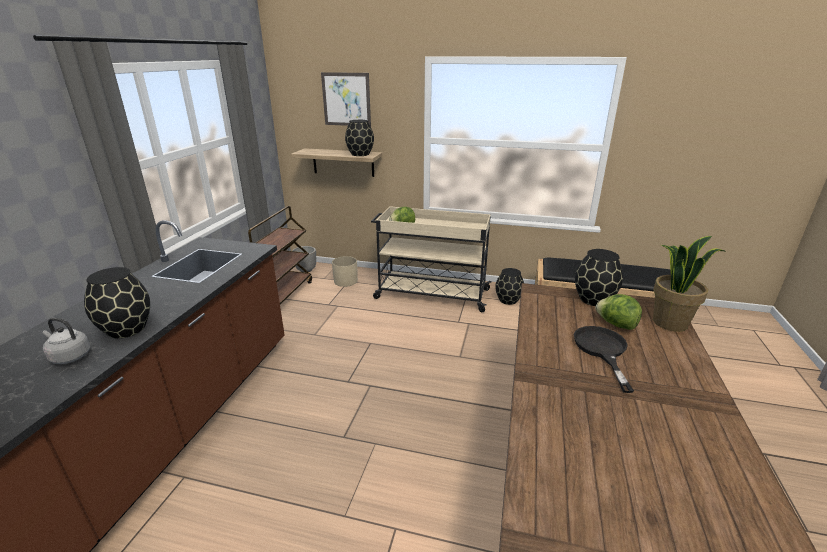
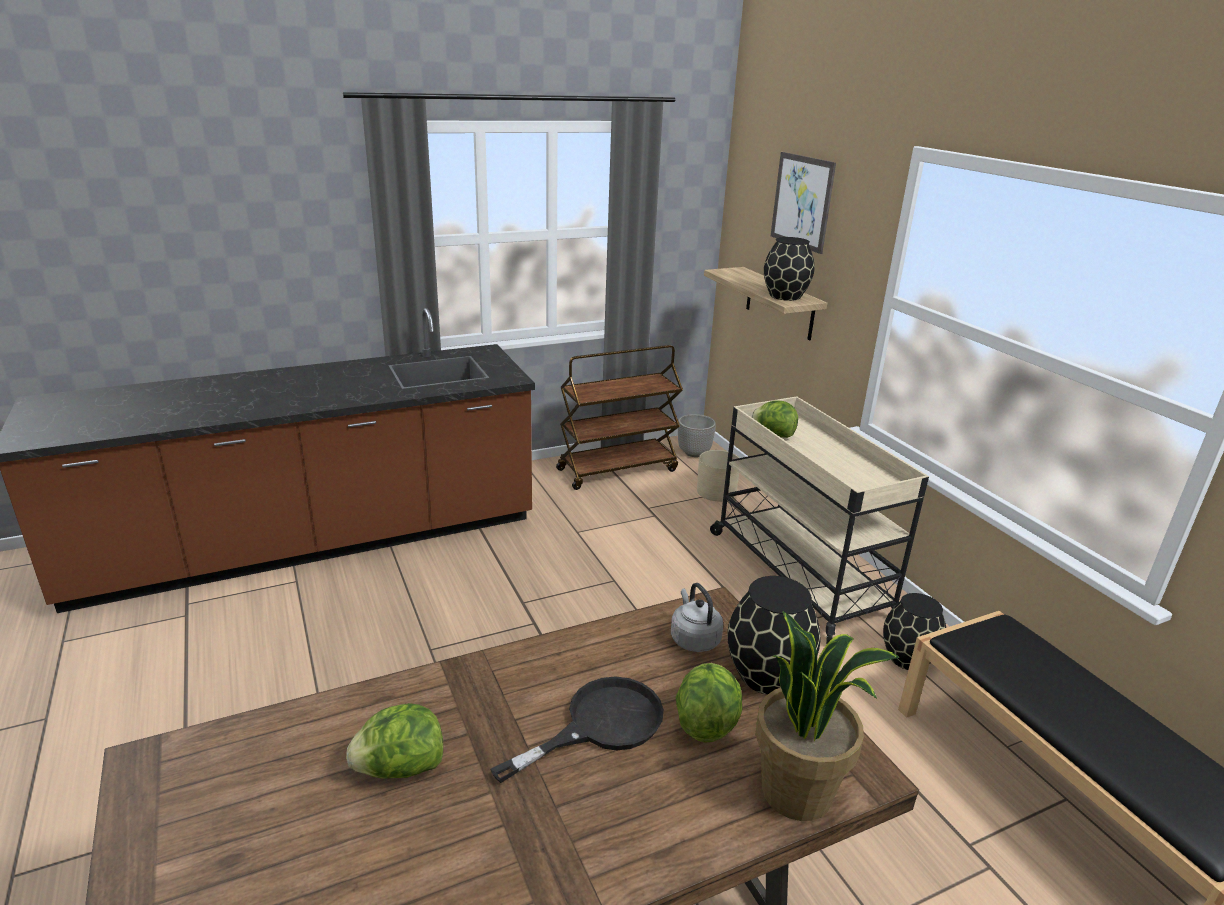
camera: 50 degrees right, 0 degrees up
grey kettle [43,318,90,364] -> grey kettle moved to [671,583,723,652]
black vase [84,267,150,338] -> none
none -> lettuce [346,703,443,779]

